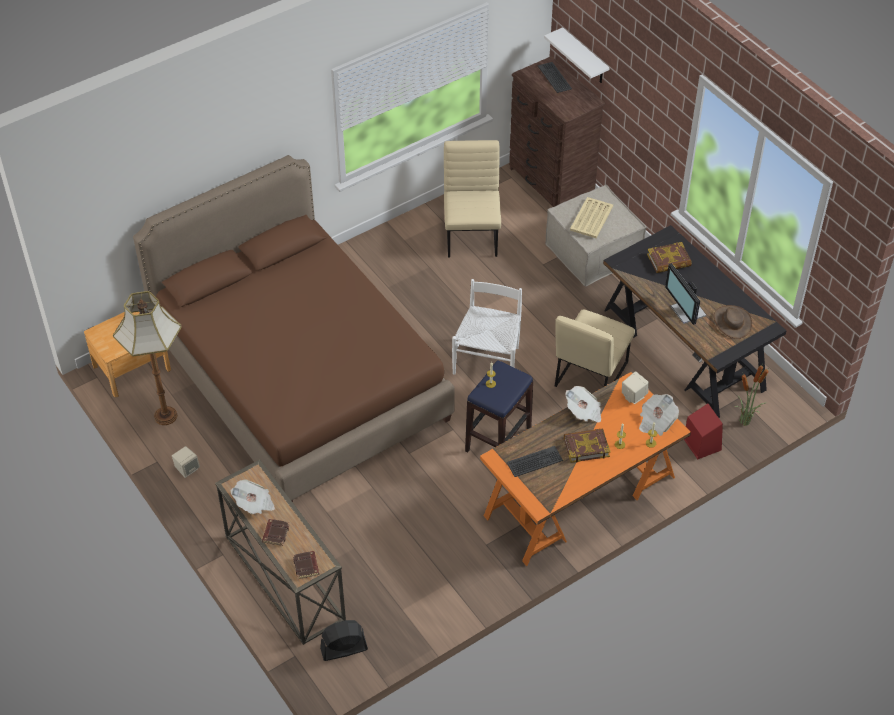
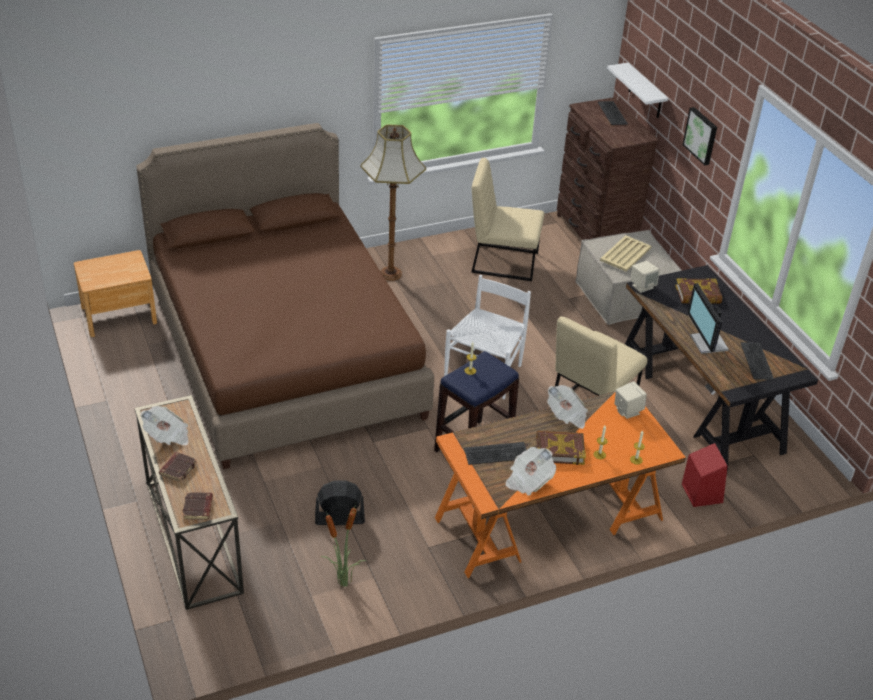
camera: 10 degrees right, 10 degrees down
floor lamp [113,291,182,425] -> floor lamp moved to [361,124,426,281]
beige speaker [172,446,200,478] -> beige speaker moved to [631,261,659,293]
black fan [320,620,368,661] -> black fan moved to [315,480,365,525]
beige chair [444,140,501,258] -> beige chair turned 90 degrees counterclockwise [471,158,544,281]
newspaper [639,394,679,436] -> newspaper moved to [505,447,556,496]
brown hat [714,305,752,339] -> keyboard [741,342,774,380]
potted plant [734,365,768,426] -> potted plant moved to [321,504,366,587]
none -> picture [682,107,717,166]

